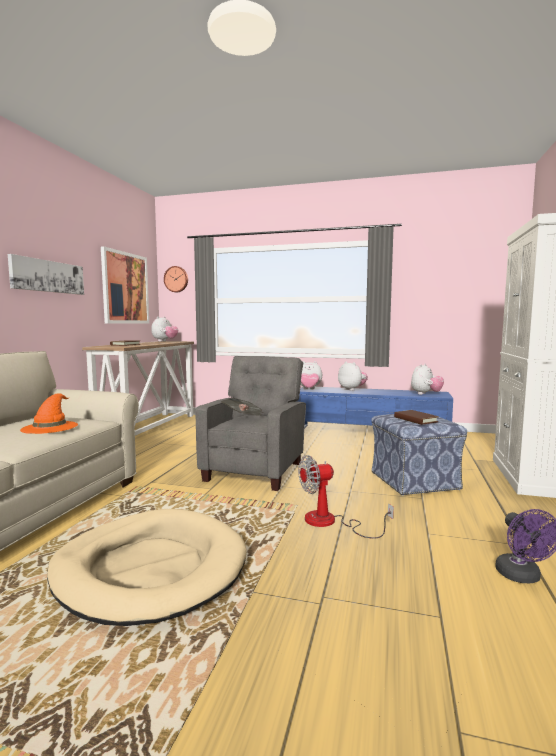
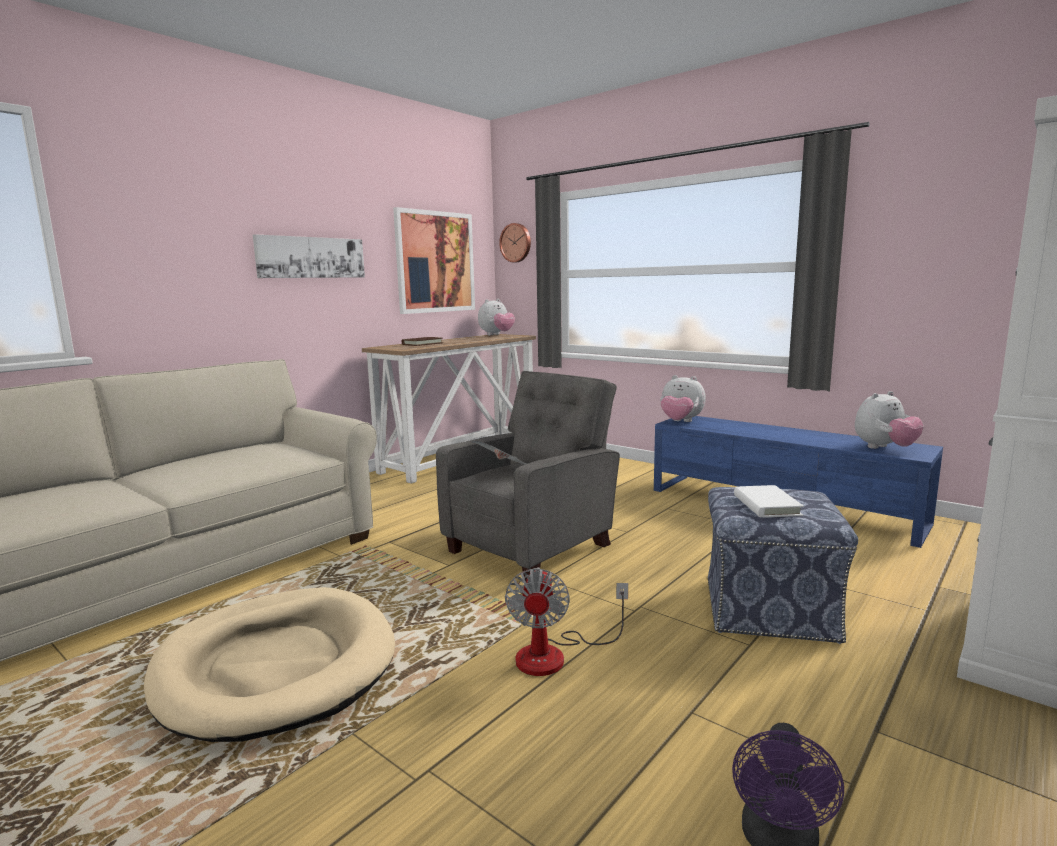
camera: 25 degrees right, 5 degrees up
orange hat [20,393,78,434] -> none
fan [298,455,394,539] -> fan turned 90 degrees counterclockwise [505,567,628,676]
plush toy [338,361,368,391] -> none
brown book [394,410,439,425] -> white book [734,485,804,517]

